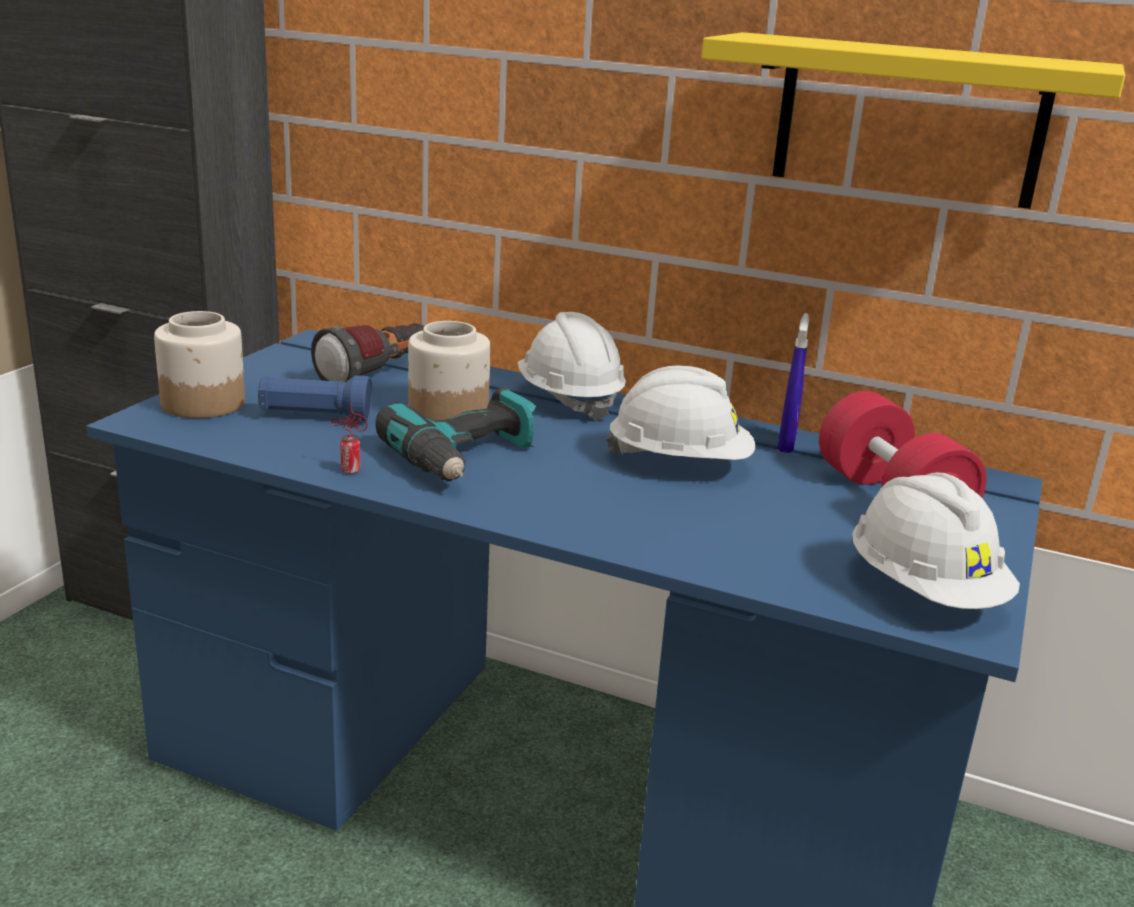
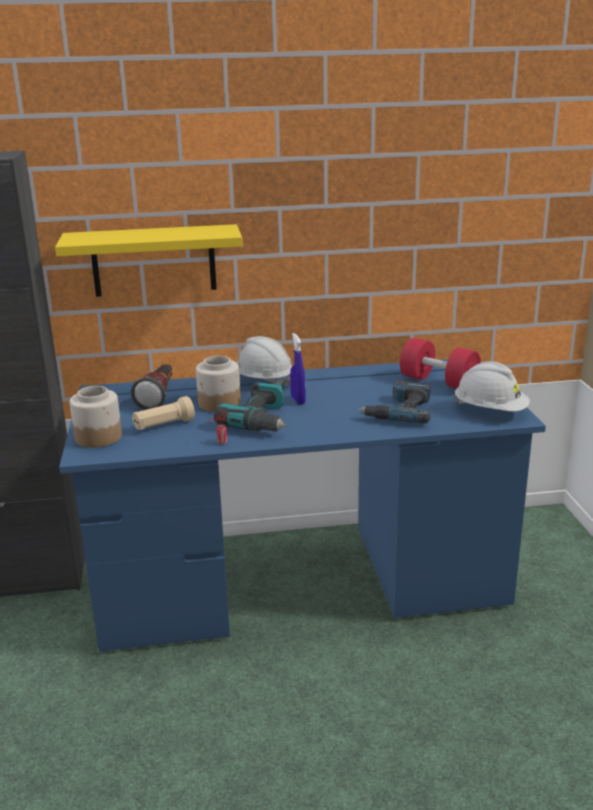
camera: 30 degrees left, 0 degrees up
blue flashlight [258,375,372,421] -> beige flashlight [132,396,195,430]
white hard hat [606,366,755,460] -> none
yellow shelf [701,32,1125,209] -> yellow shelf moved to [55,224,243,297]
blue spray bottle [777,313,809,453] -> blue spray bottle moved to [290,333,306,405]
none -> power drill [358,381,431,424]

